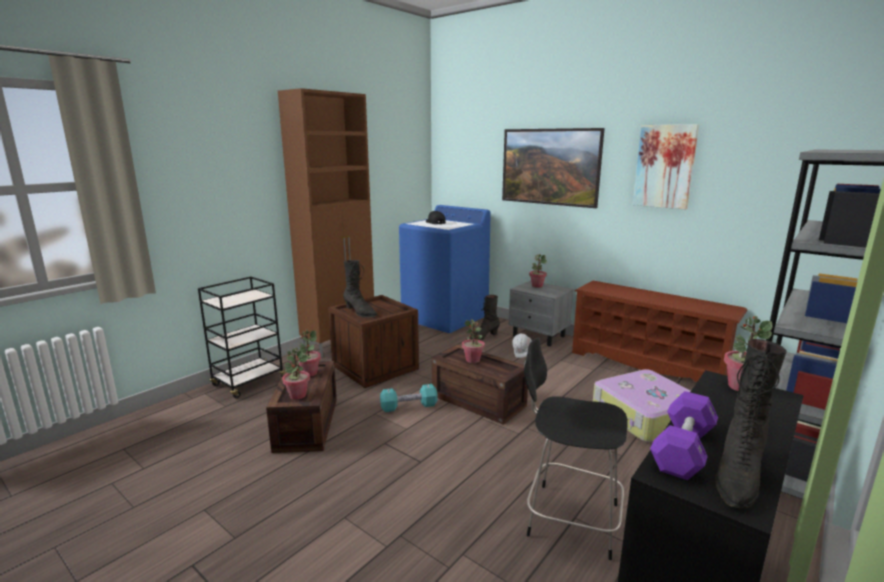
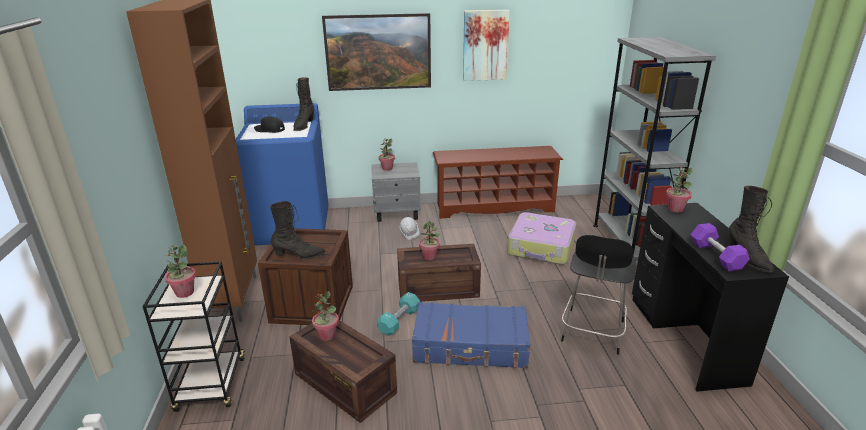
camera: 45 degrees left, 10 degrees up
potted plant [282,348,310,400] -> potted plant moved to [165,244,196,298]
black boot [469,295,500,341] -> black boot moved to [293,77,314,131]
black chair [524,338,628,560] -> black chair turned 45 degrees counterclockwise [561,235,636,355]
none -> blue suitcase [412,302,530,368]

